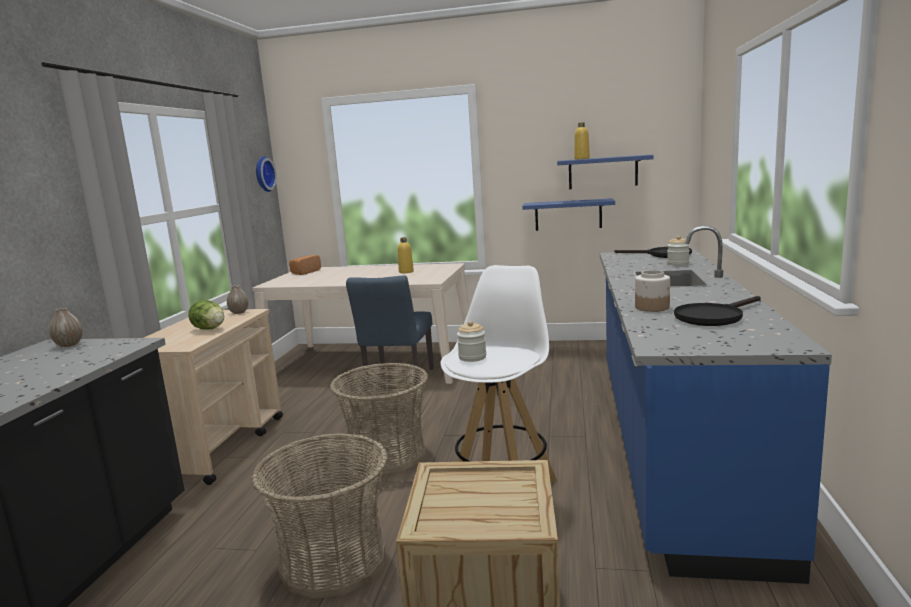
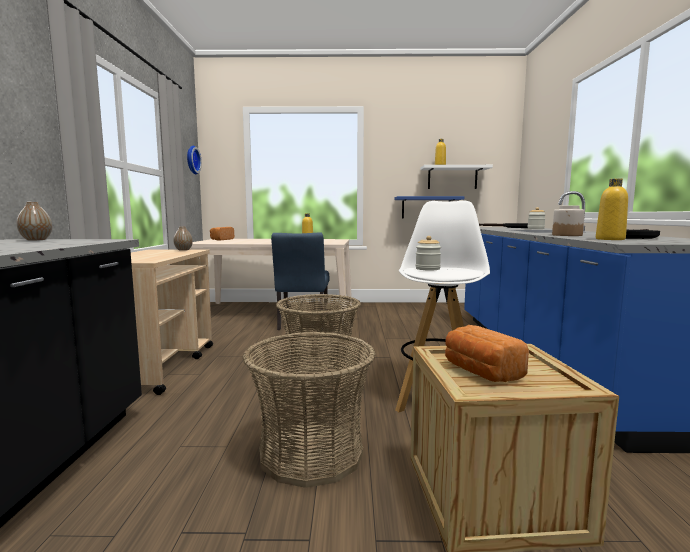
camera: 10 degrees left, 5 degrees down
lettuce [188,300,224,330] -> none
blue shelf [557,155,654,189] -> white shelf [421,165,493,189]
none -> bread [445,325,529,382]
none -> yellow bottle [596,178,628,240]

